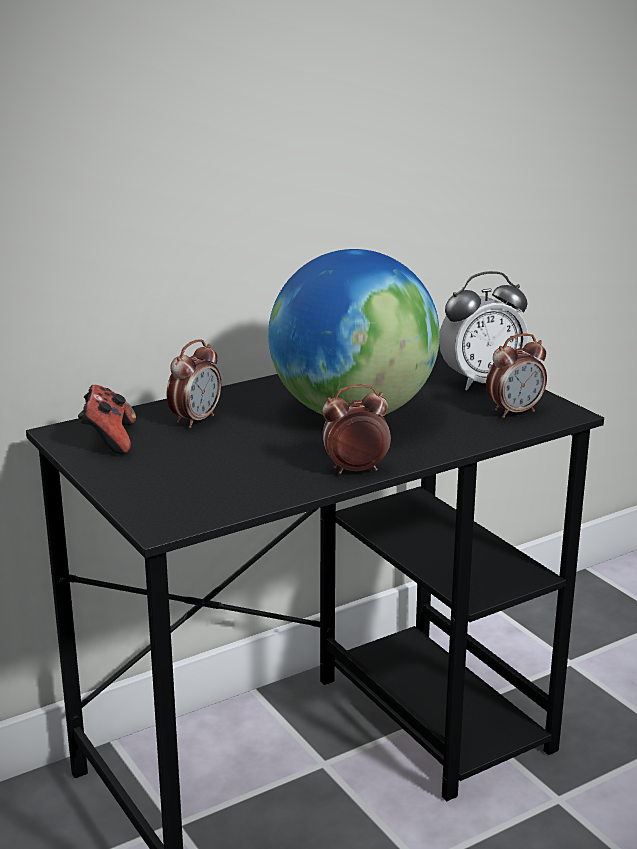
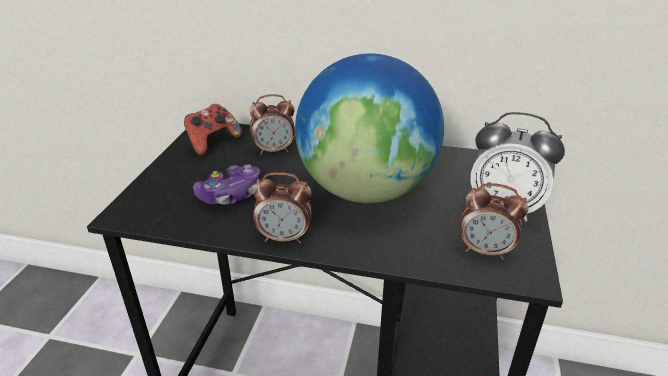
camera: 45 degrees right, 10 degrees up
alarm clock [322,384,391,474] -> alarm clock turned 150 degrees clockwise [253,172,312,244]
none -> game controller [193,165,261,205]

